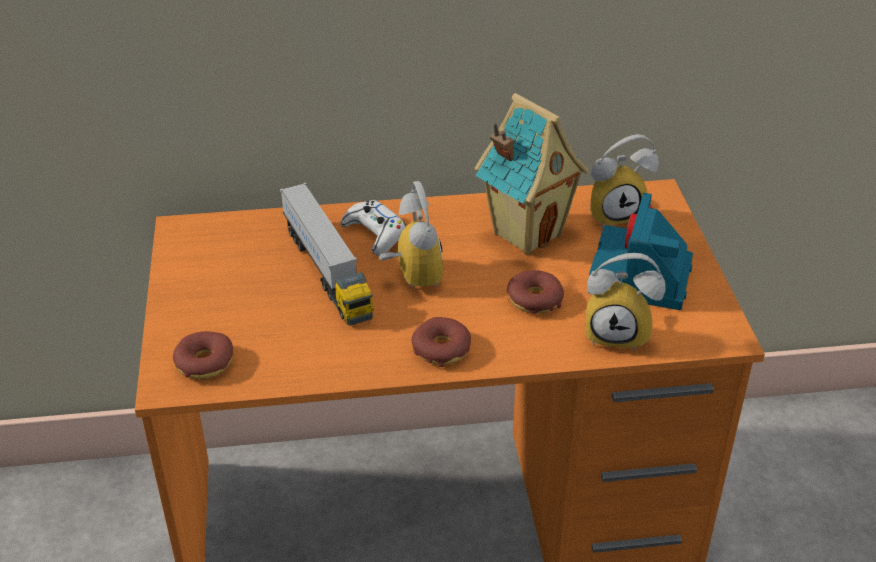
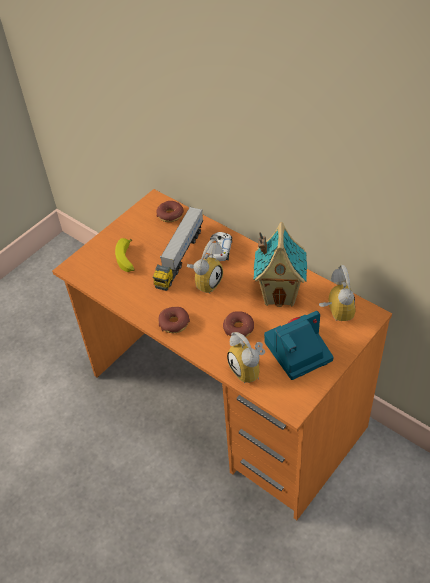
camera: 50 degrees right, 10 degrees up
donut [173,331,233,379] -> donut moved to [156,201,184,222]
alarm clock [590,134,659,228] -> alarm clock turned 135 degrees counterclockwise [319,265,356,321]
none -> banana [115,238,135,272]

